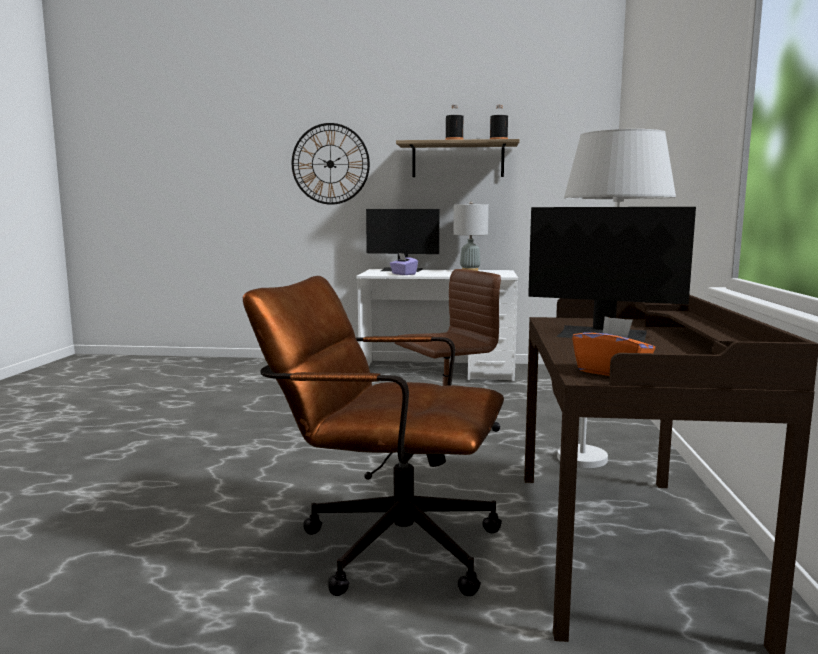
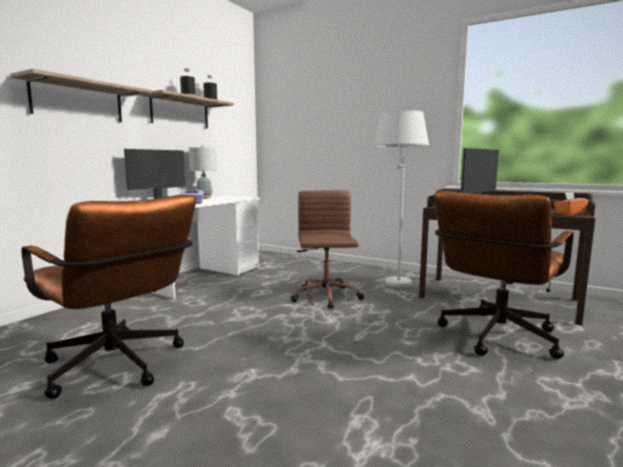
camera: 65 degrees left, 0 degrees up
wall clock [292,123,370,205] -> shelf [10,69,152,122]
none -> brown office chair [21,195,196,399]

